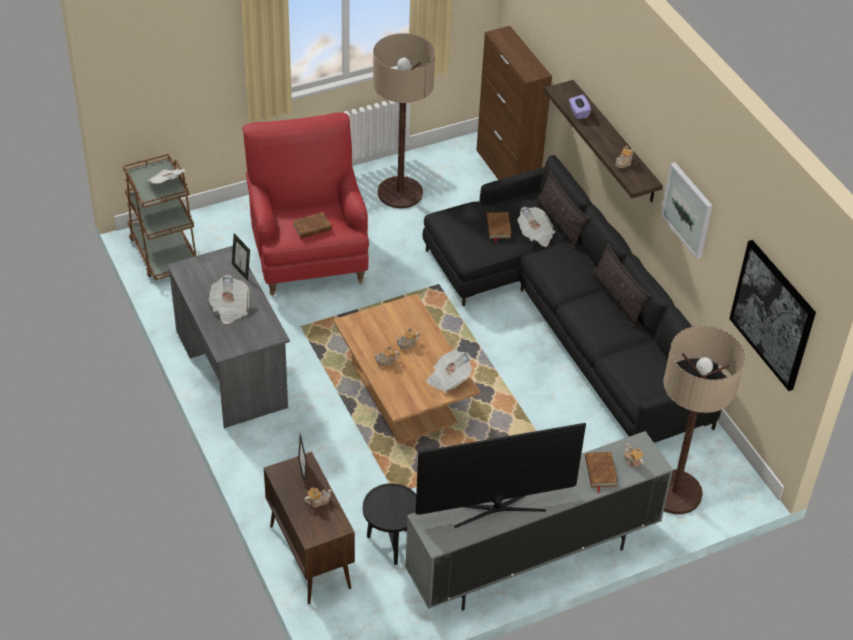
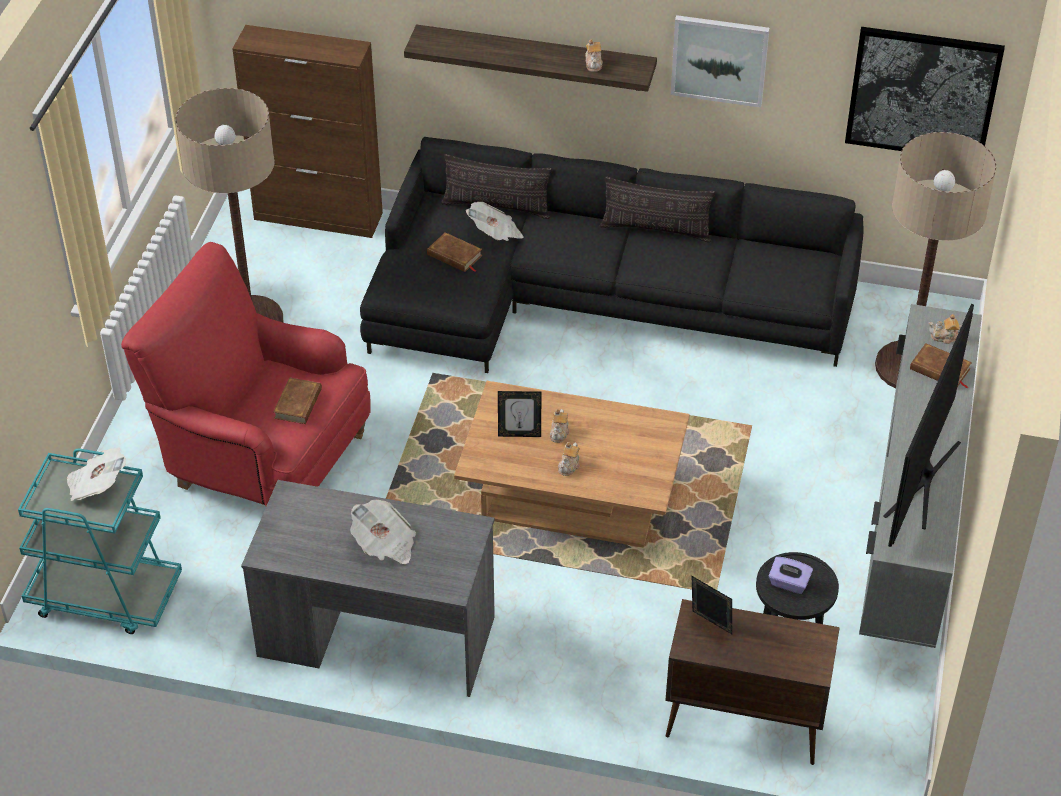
camera: 50 degrees left, 0 degrees up
brown cart [123,154,196,281] -> turquoise cart [18,448,182,634]
picture frame [232,234,250,281] -> picture frame moved to [498,391,541,437]
teapot [304,487,332,508] -> none
newspaper [427,350,472,393] -> none
purple tissue box [569,94,591,119] -> purple tissue box moved to [769,557,813,594]

